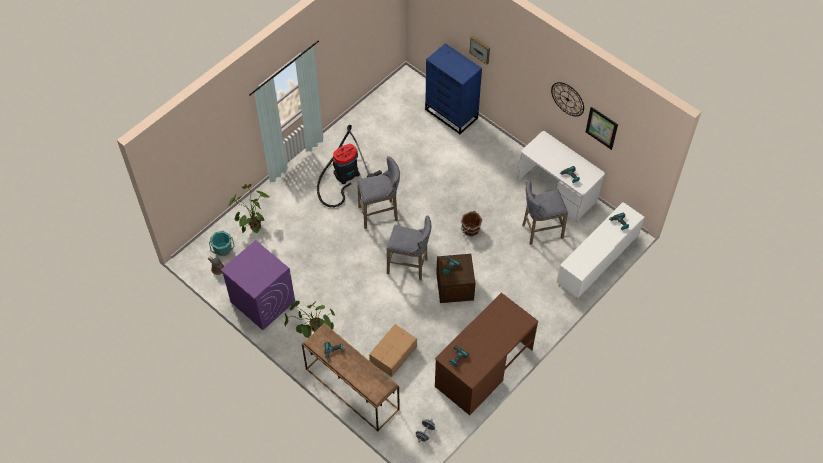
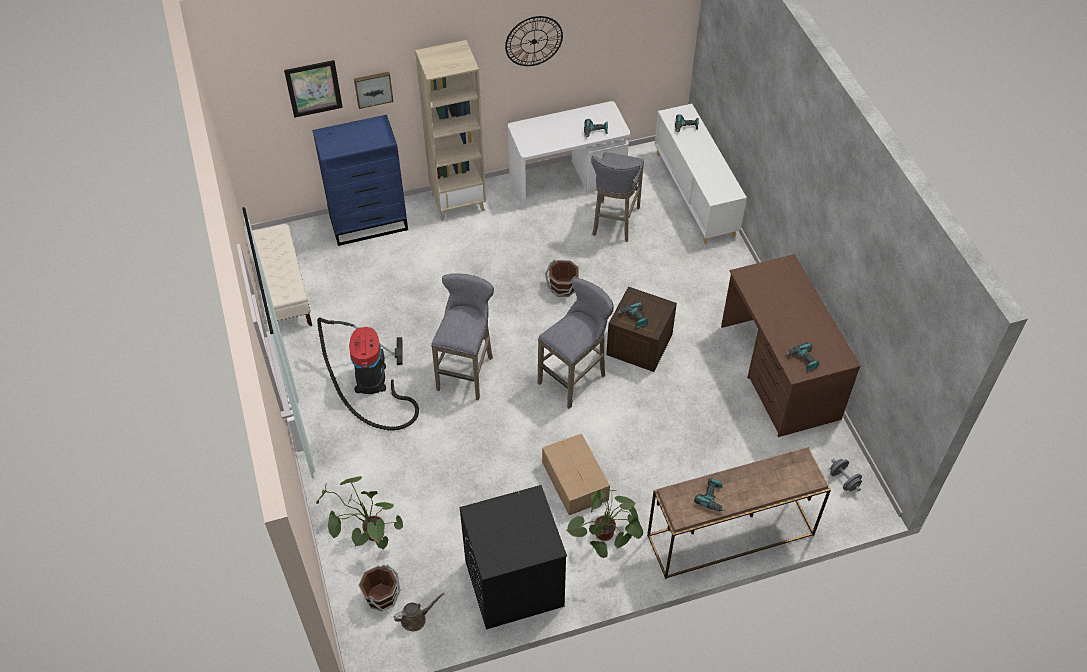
camera: 60 degrees left, 5 degrees down
turquoise bucket [209,231,235,256] -> brown bucket [358,565,400,611]
purple washing machine [221,240,295,330] -> black washing machine [460,485,567,629]
cardboard box [369,324,417,377] -> cardboard box moved to [542,433,610,515]
picture [586,107,618,150] -> picture moved to [284,60,343,118]
none -> beige bench [252,224,312,326]
none -> beige bookcase [415,40,486,221]

